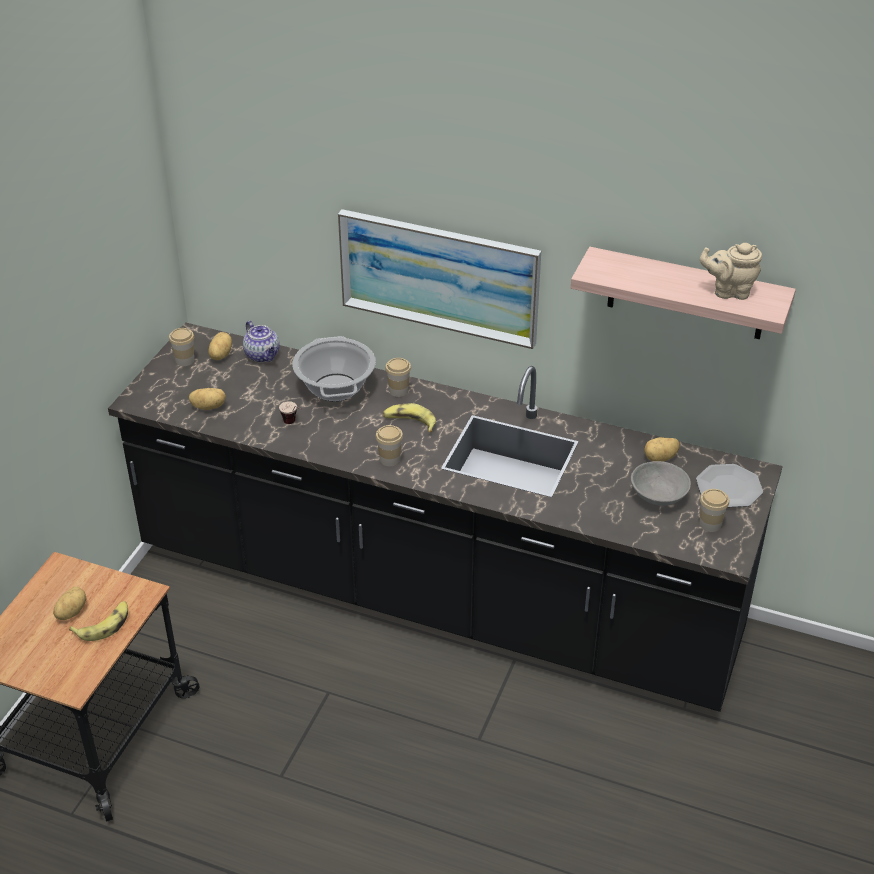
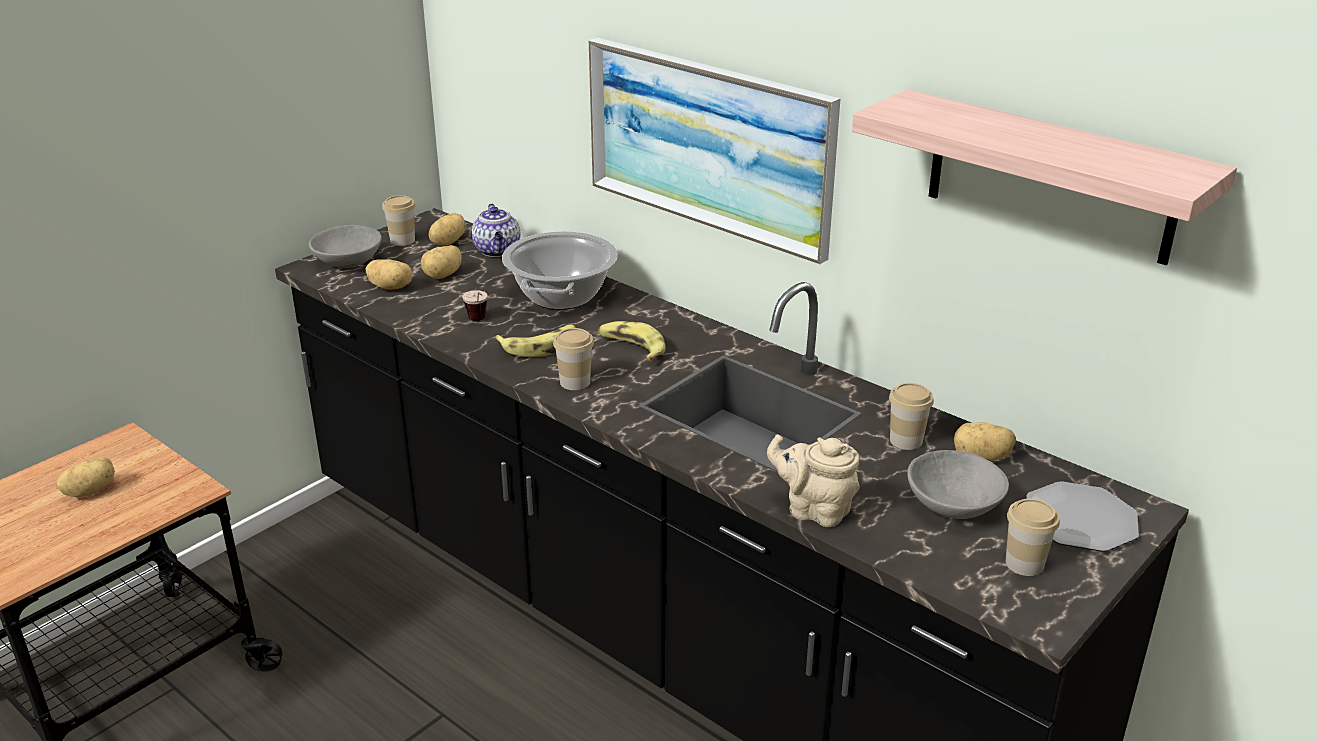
camera: 20 degrees right, 10 degrees down
banana [69,601,128,641] -> banana moved to [495,325,576,357]
cup [385,358,411,397] -> cup moved to [889,383,934,450]
beige teapot [700,243,762,300] -> beige teapot moved to [767,434,860,527]
none -> grey bowl [309,225,382,268]
none -> potato [421,245,462,279]

